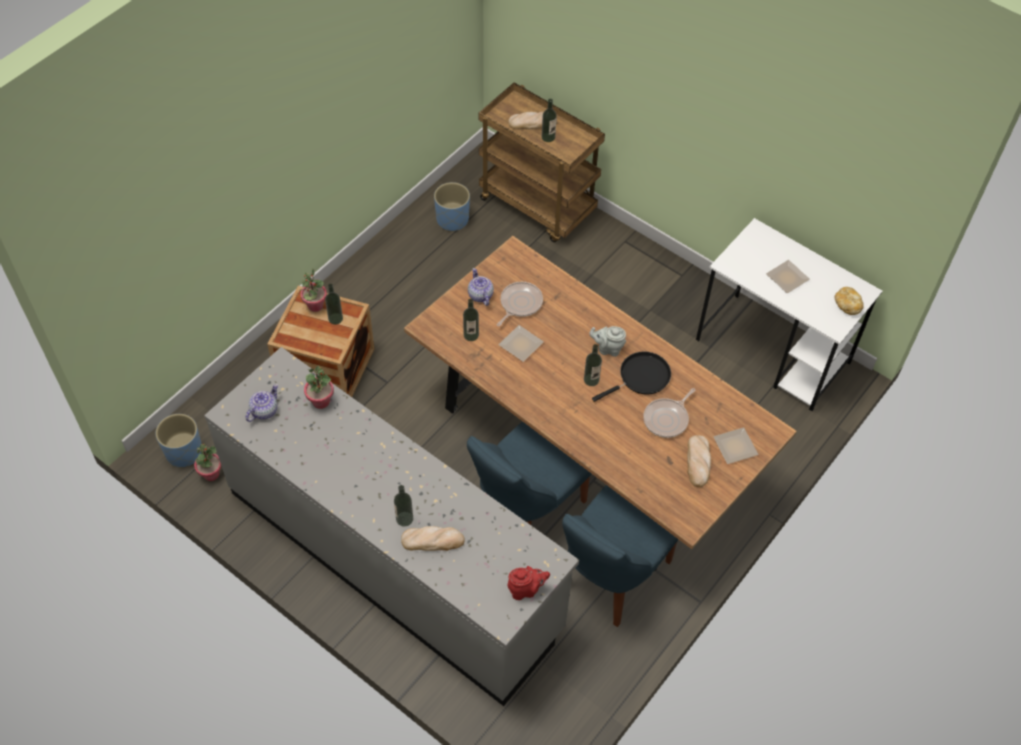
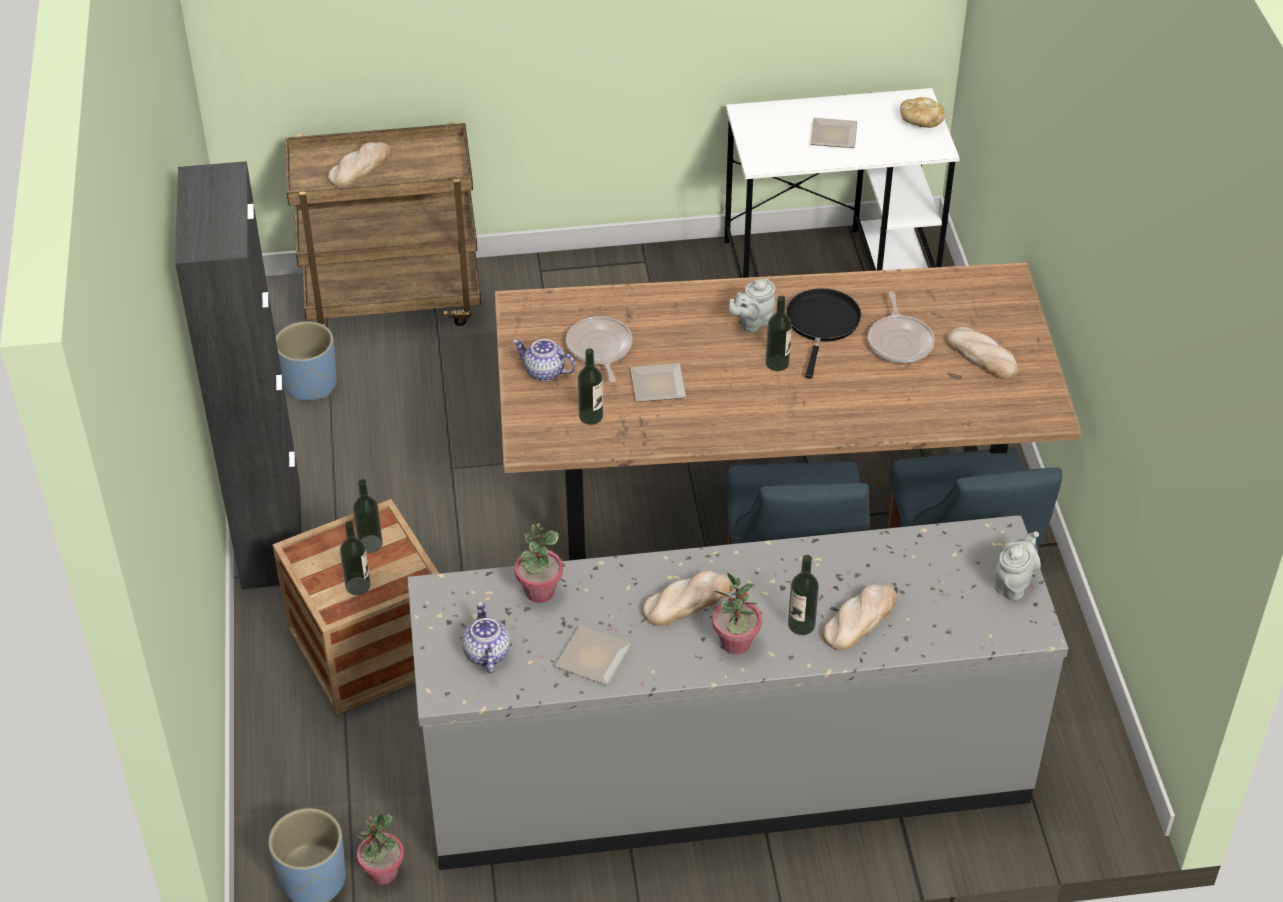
camera: 45 degrees left, 10 degrees down
potted plant [300,268,327,312] -> potted plant moved to [712,573,762,655]
red teapot [507,566,550,600] -> grey teapot [994,532,1041,600]
bottle [542,99,557,142] -> bottle moved to [340,521,370,595]
plate [714,427,758,464] -> plate moved to [555,625,631,685]
none -> black cabinet [175,161,302,589]
none -> bread [642,571,731,626]

